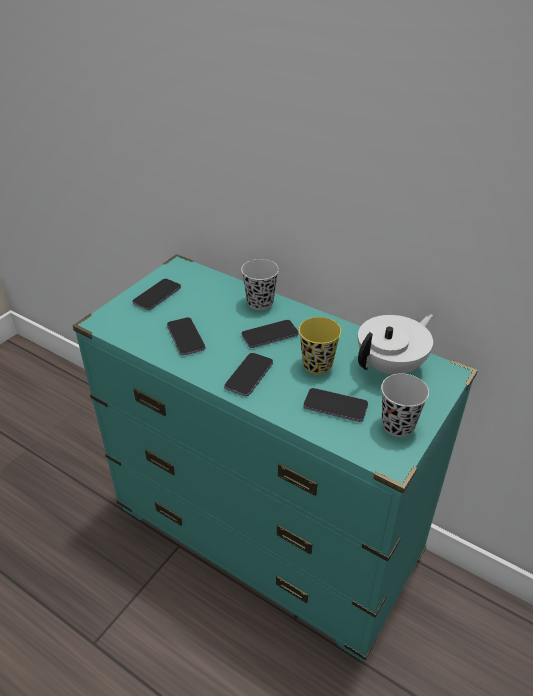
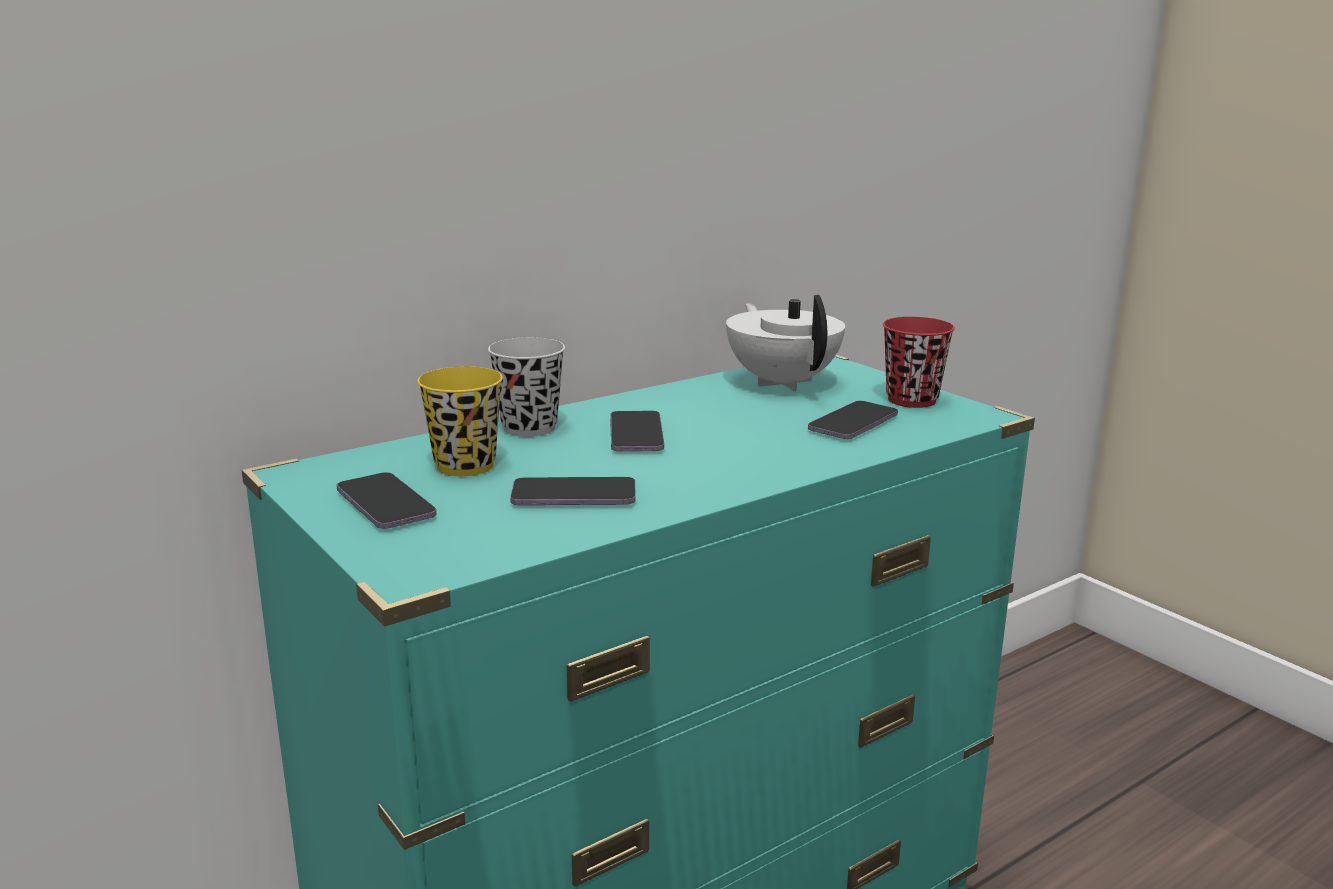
camera: 70 degrees left, 20 degrees down
phone [224,353,273,396] -> none
yellow cup [299,317,341,375] -> yellow cup moved to [417,366,503,476]
black cup [381,373,429,437] -> red cup [883,317,955,408]

